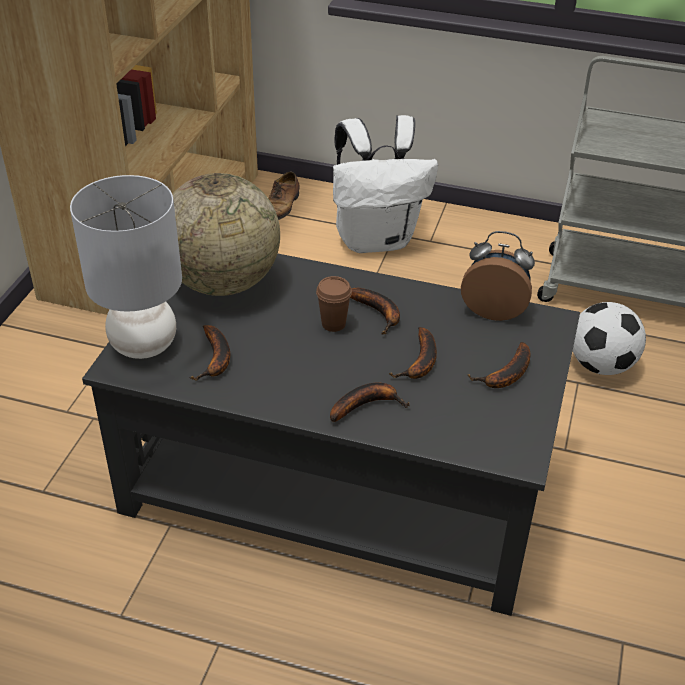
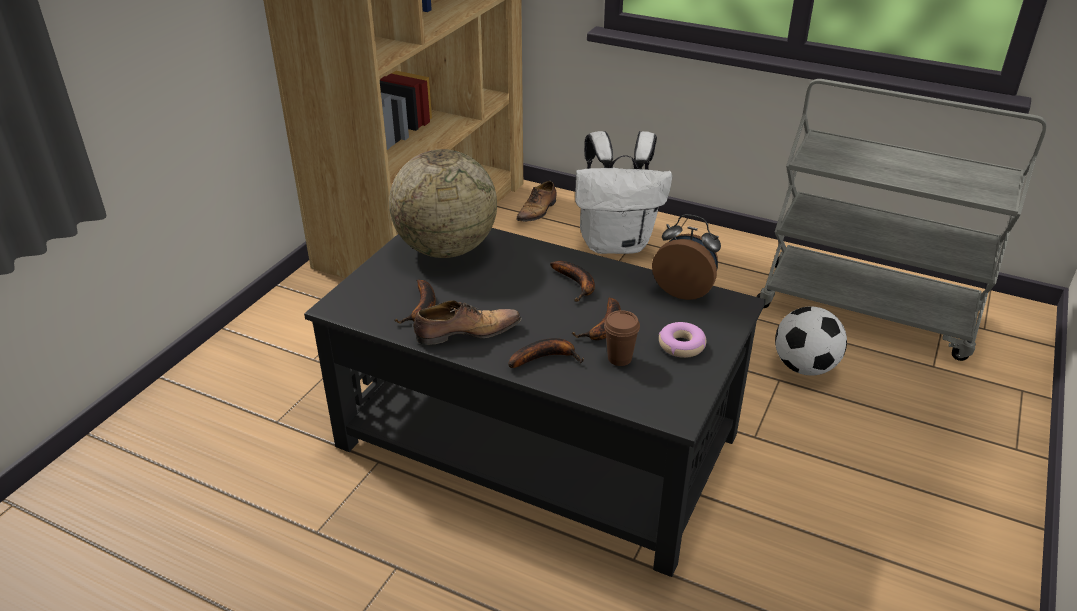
camera: 10 degrees right, 5 degrees down
grey table lamp [70,175,182,359] -> none
brown cup [316,276,352,332] -> brown cup moved to [604,310,640,366]
banana [467,342,530,388] -> donut [659,322,706,358]
none -> shoe [413,300,522,345]

